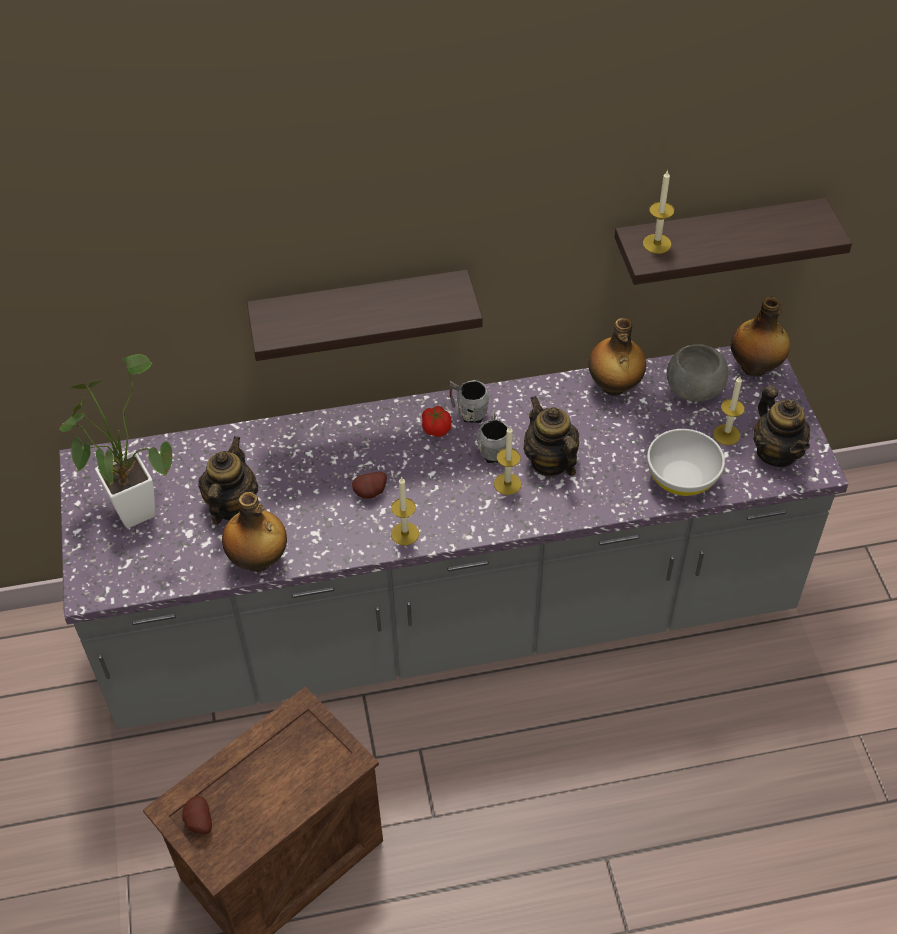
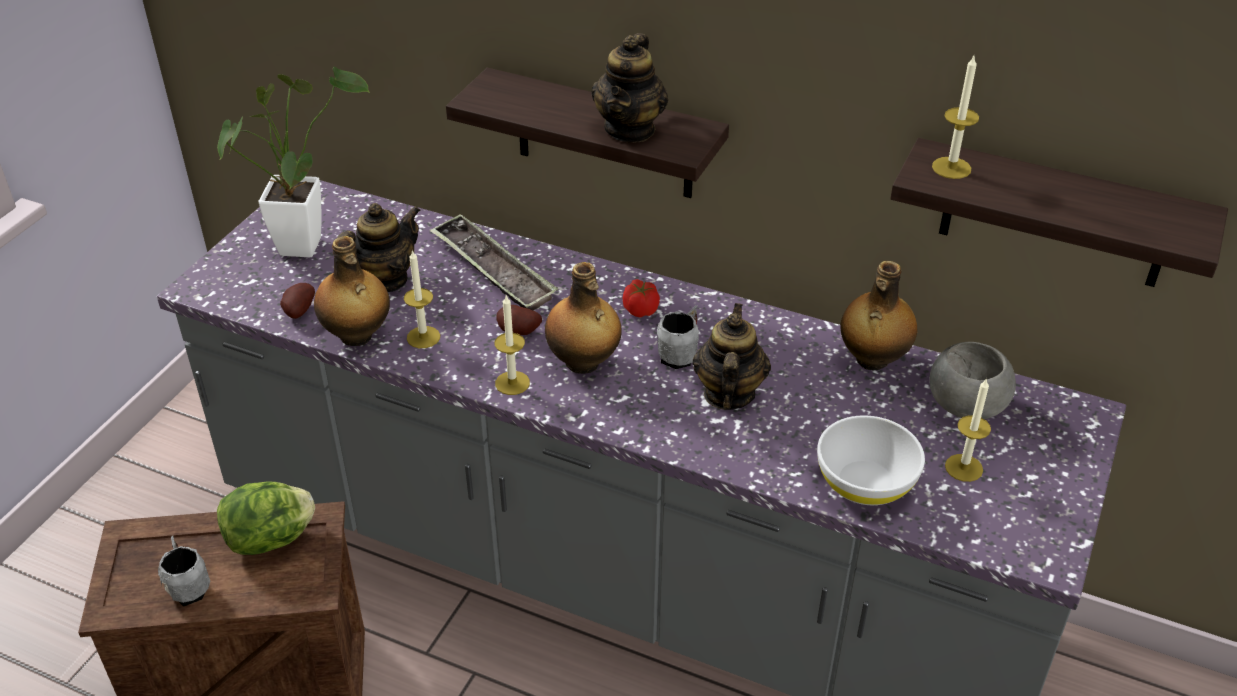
camera: 35 degrees right, 10 degrees down
potato [182,796,212,834] -> potato moved to [280,283,315,319]
grey mug [449,380,489,423] -> grey mug moved to [158,536,210,606]
candle [494,426,521,495] -> candle moved to [404,249,440,348]
bottle [731,297,790,377] -> bottle moved to [545,262,622,374]
teapot [753,386,810,467] -> teapot moved to [591,33,668,143]
none -> lettuce [217,482,315,555]
none -> tray [430,214,558,310]

